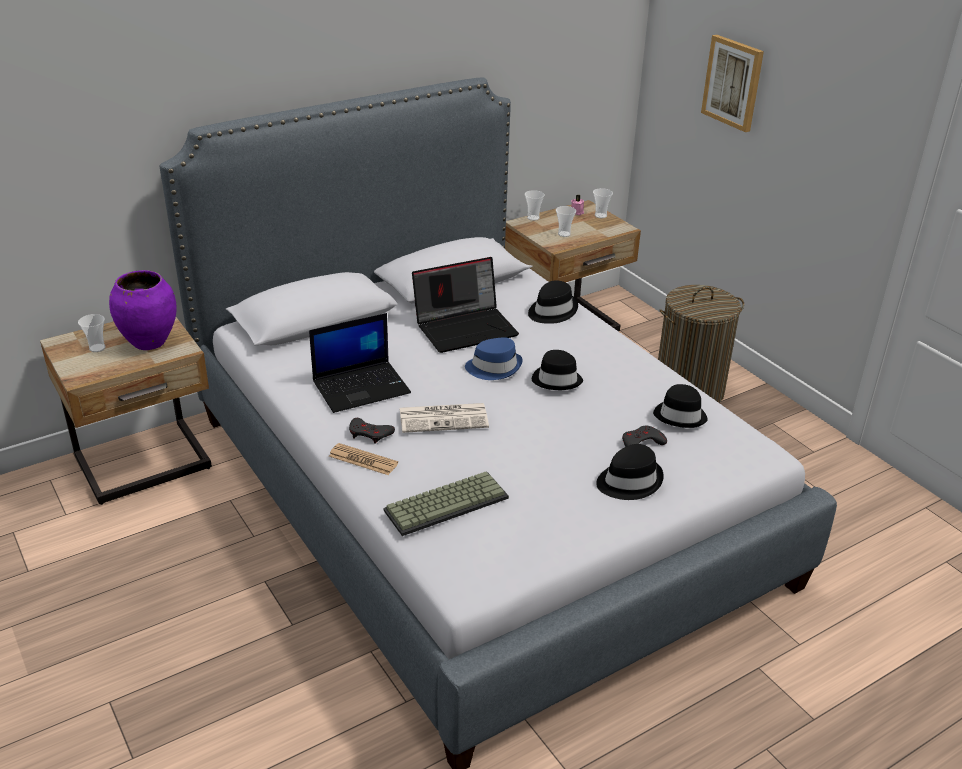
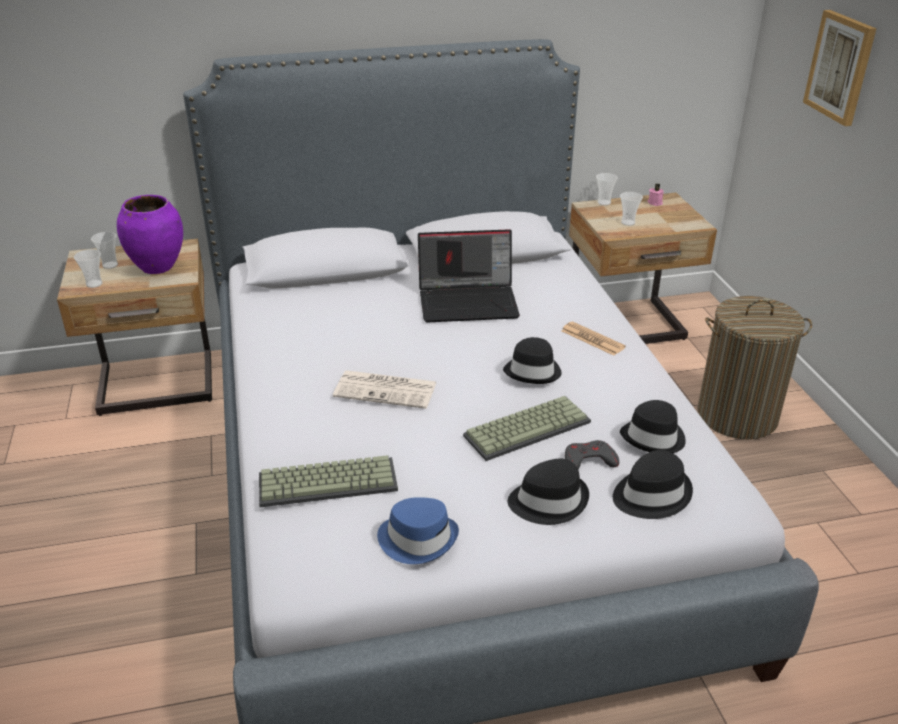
camera: 20 degrees right, 0 degrees up
laptop [309,313,411,413] -> none
newspaper [329,443,398,475] -> newspaper moved to [561,321,626,356]
grey game controller [349,418,395,444] -> none
blue hat [465,337,523,380] -> blue hat moved to [377,497,459,564]
black hat [528,280,578,324] -> black hat moved to [613,450,693,519]
cup [593,188,613,218] -> cup moved to [74,249,103,288]
none -> keyboard [463,396,591,461]

